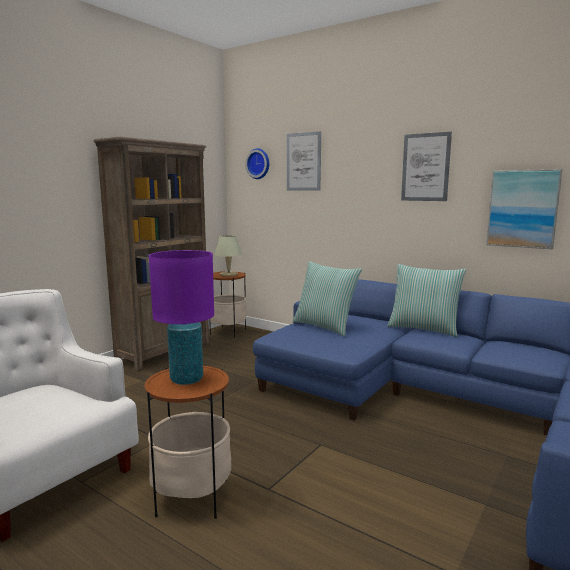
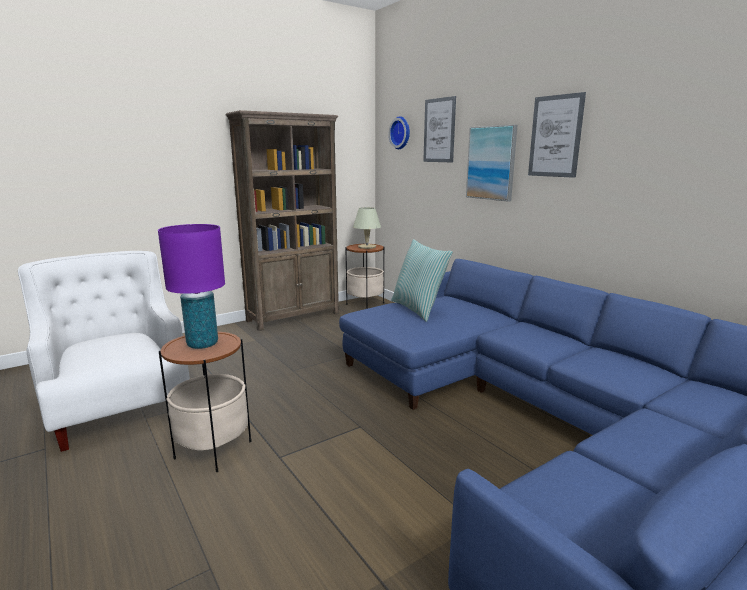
camera: 20 degrees right, 5 degrees up
pillow [387,264,466,337] -> none
picture [486,169,563,249] -> picture moved to [466,125,517,202]

